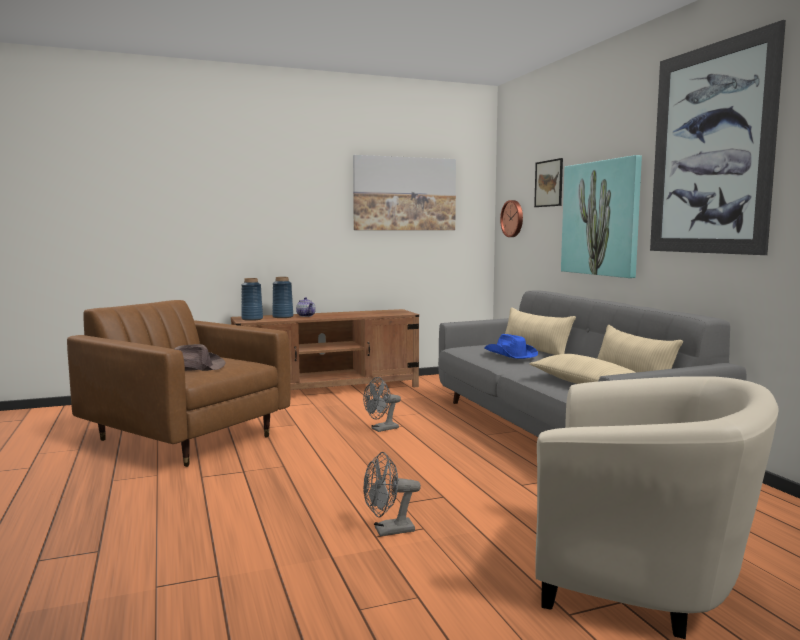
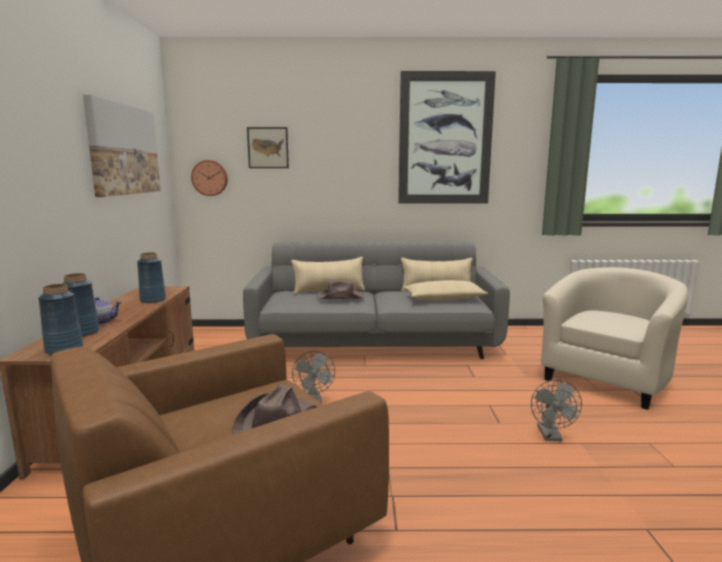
camera: 70 degrees left, 5 degrees up
blue hat [484,334,538,359] -> brown hat [316,281,364,299]
picture [561,155,642,278] -> none
none -> blue vase [137,252,166,303]

